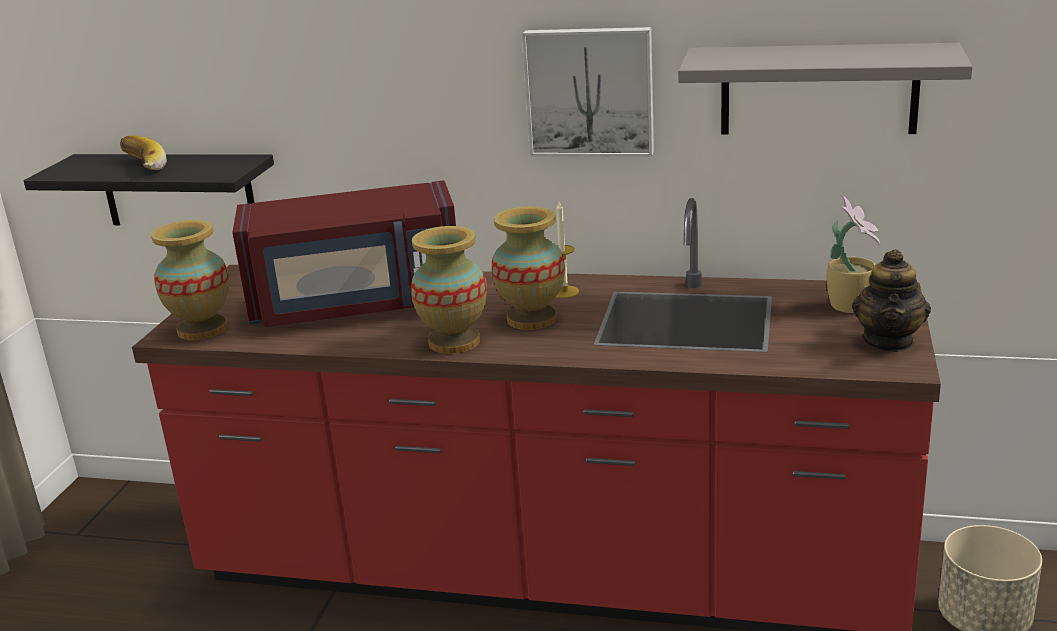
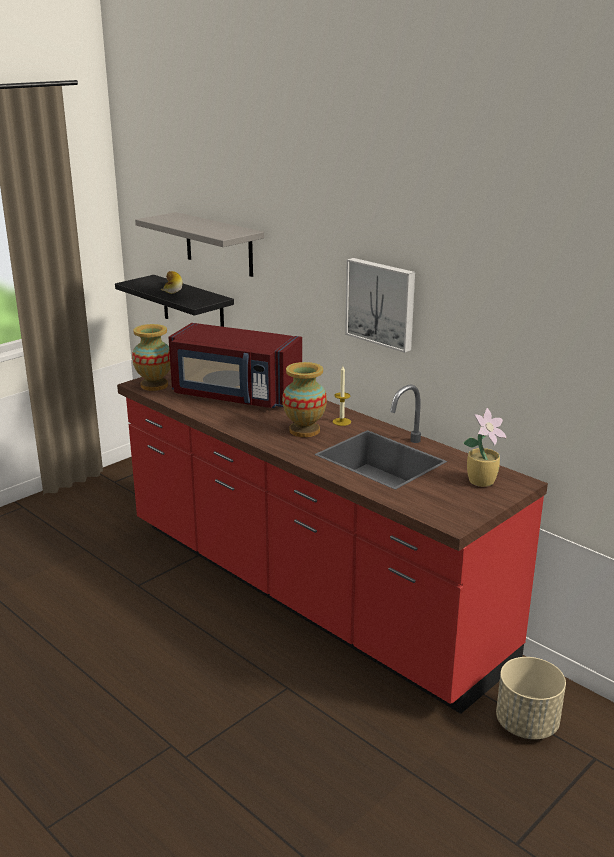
camera: 30 degrees right, 0 degrees up
vase [411,226,487,354] -> none
grey shelf [678,43,973,135] -> grey shelf moved to [135,212,264,277]
teapot [852,249,931,352] -> none

